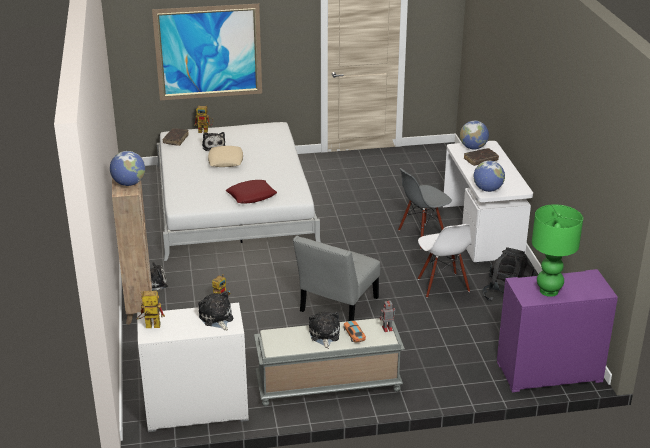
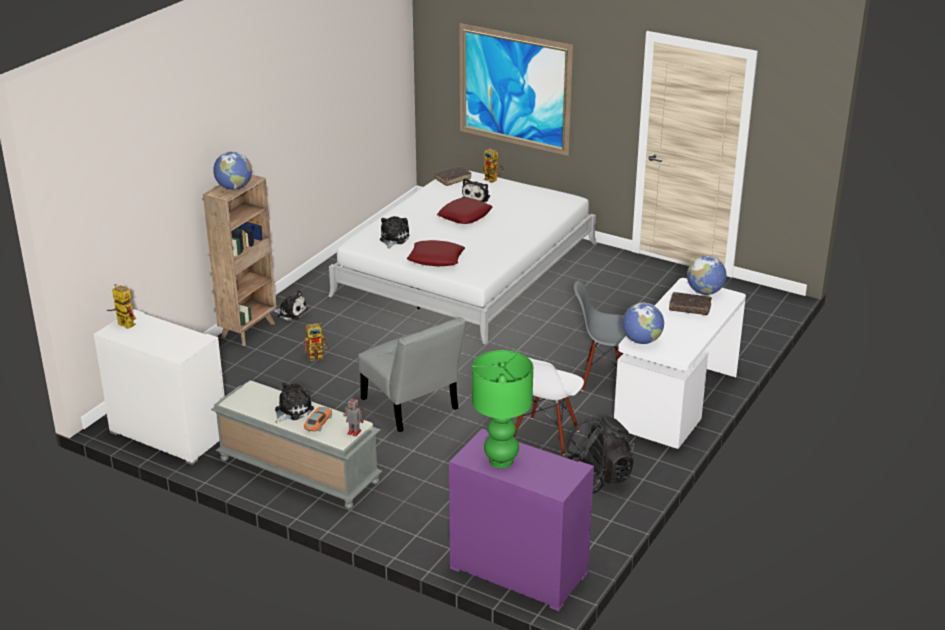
camera: 40 degrees right, 0 degrees up
plush toy [198,291,233,331] -> plush toy moved to [380,216,410,249]
beige pillow [208,146,243,167] -> red pillow [437,197,493,224]
grey chair [293,236,380,321] -> grey chair turned 105 degrees counterclockwise [358,317,466,432]

